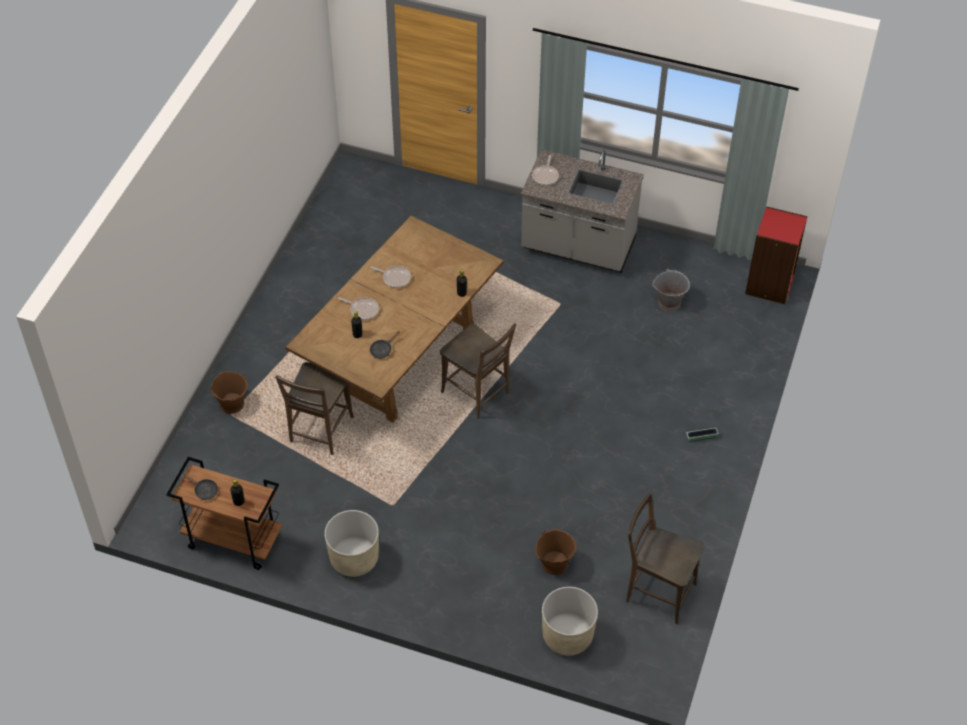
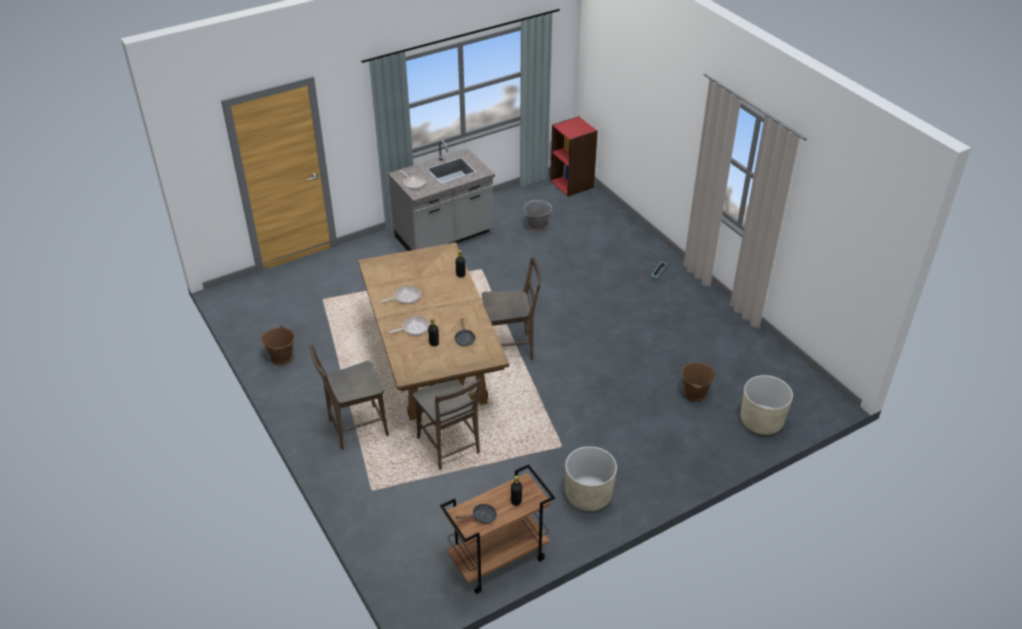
camera: 50 degrees left, 10 degrees down
brown bucket [211,371,248,414] -> brown bucket moved to [261,325,295,365]
brown chair [626,493,704,624] -> brown chair moved to [310,344,389,450]

